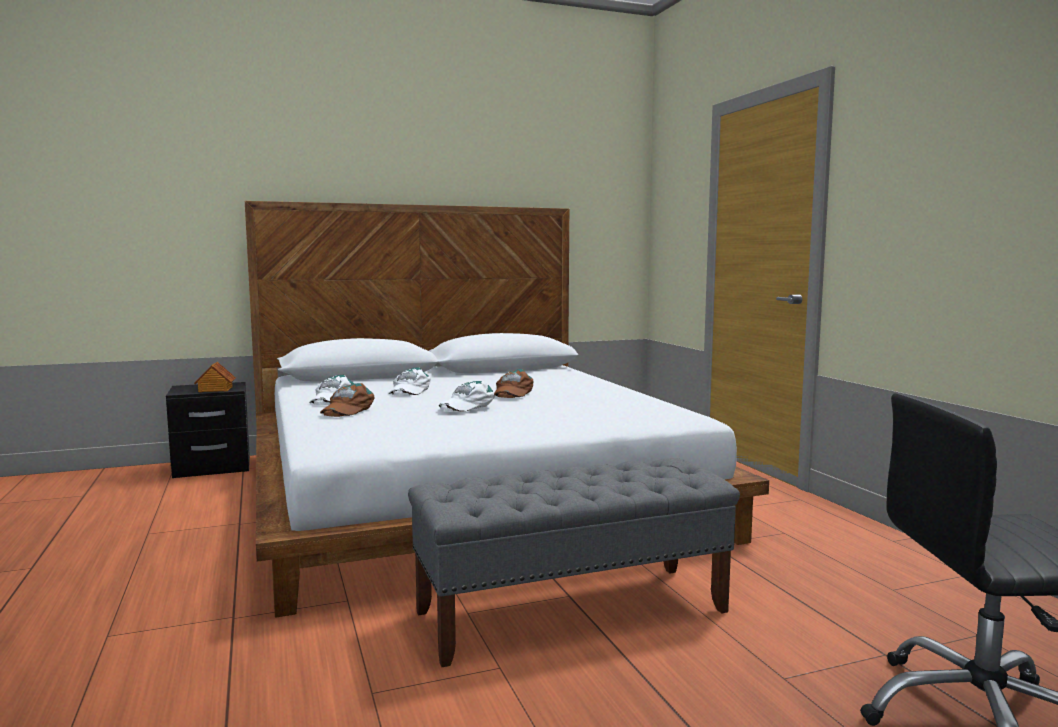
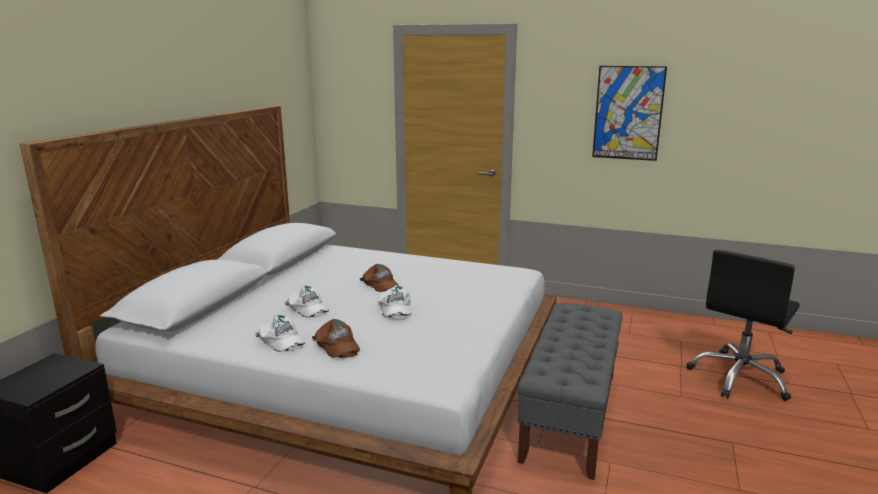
camera: 50 degrees left, 10 degrees up
toy house [194,362,236,392] -> none
none -> picture [592,66,667,161]

